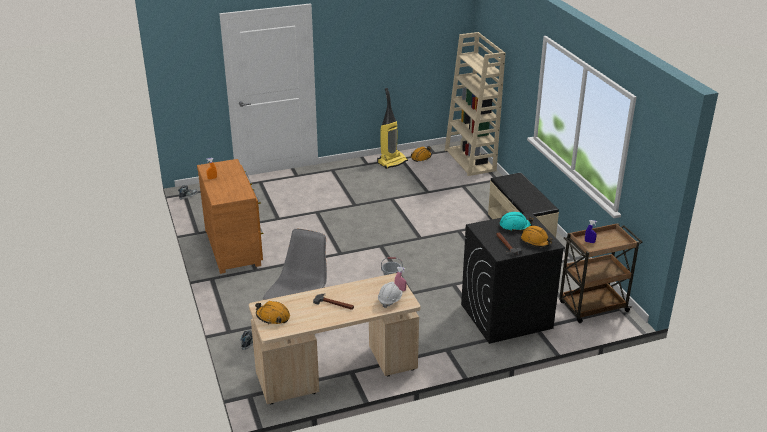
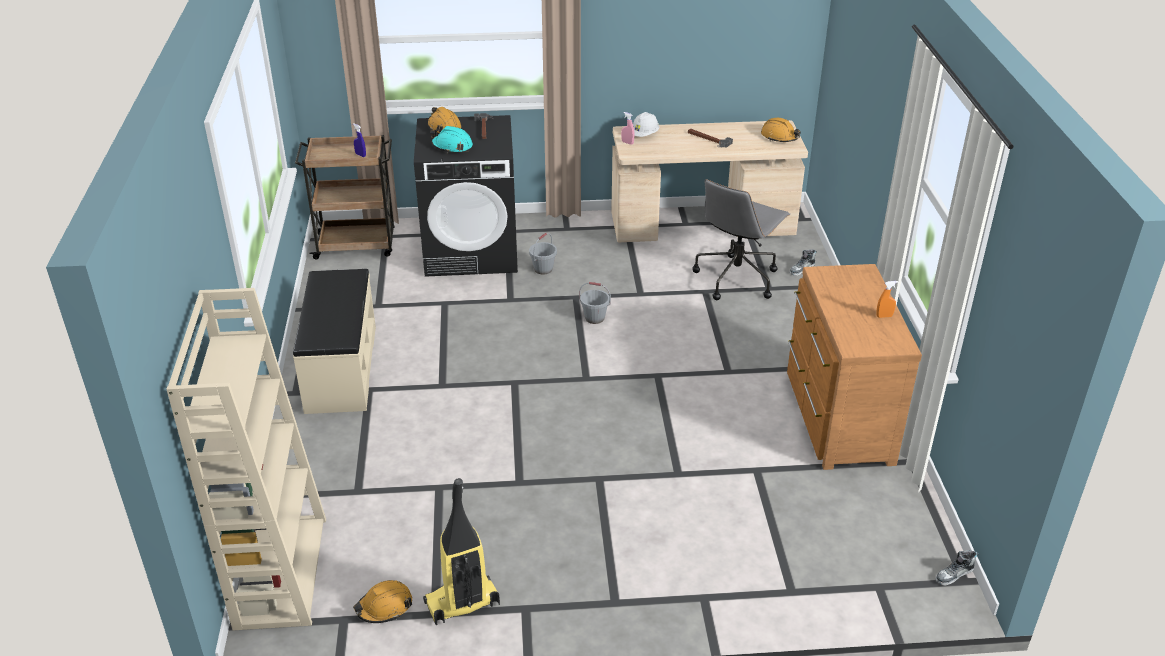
camera: 165 degrees left, 5 degrees up
none -> grey bucket [529,233,557,275]

